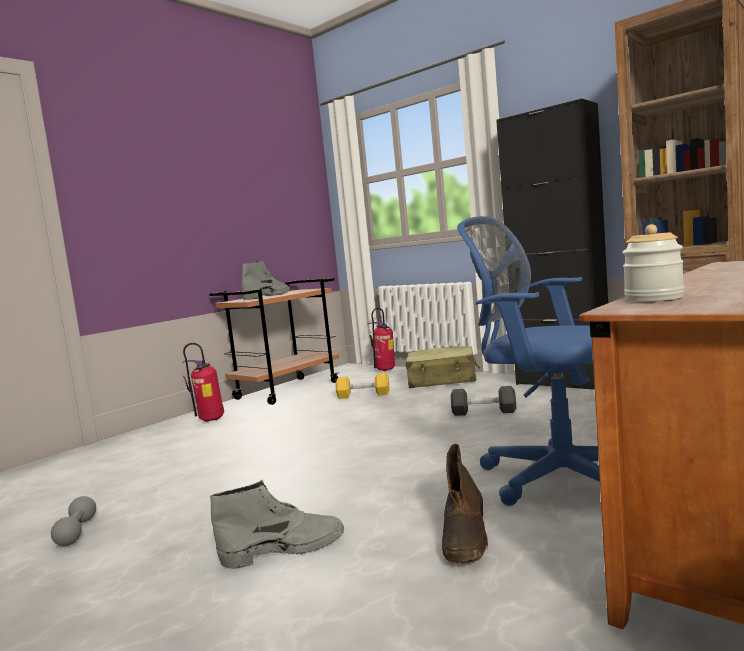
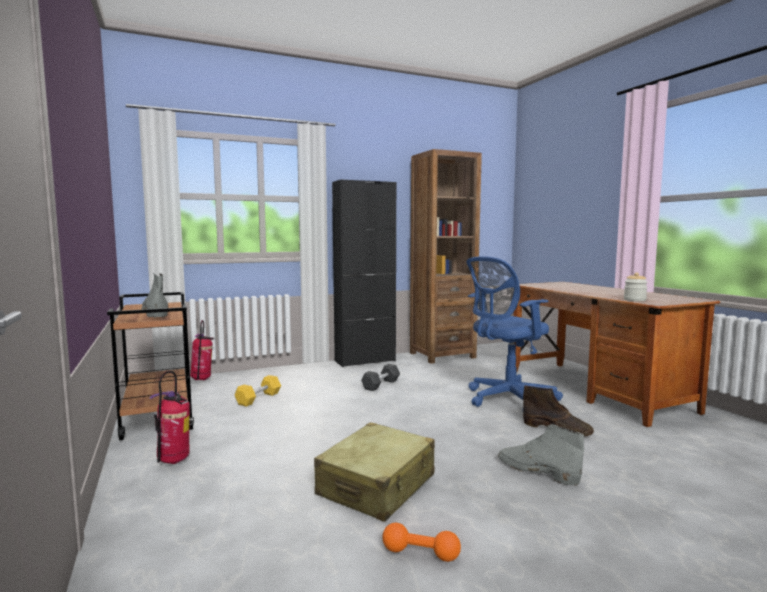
camera: 65 degrees left, 0 degrees up
grey dumbbell [51,496,96,546] -> orange dumbbell [382,523,461,562]
grey boot [210,480,344,569] -> grey boot turned 60 degrees counterclockwise [498,424,584,486]
beige suitcase [406,345,480,388] -> beige suitcase moved to [314,422,435,522]

